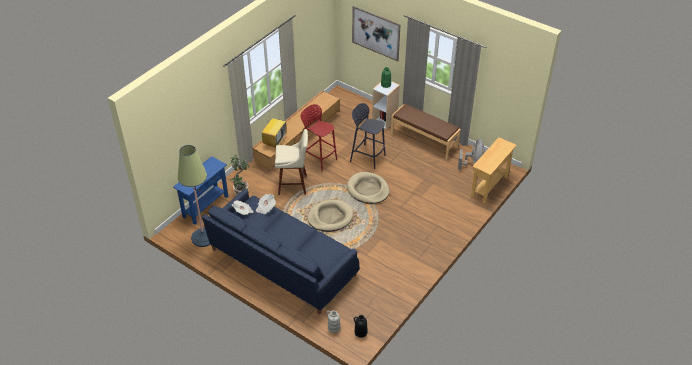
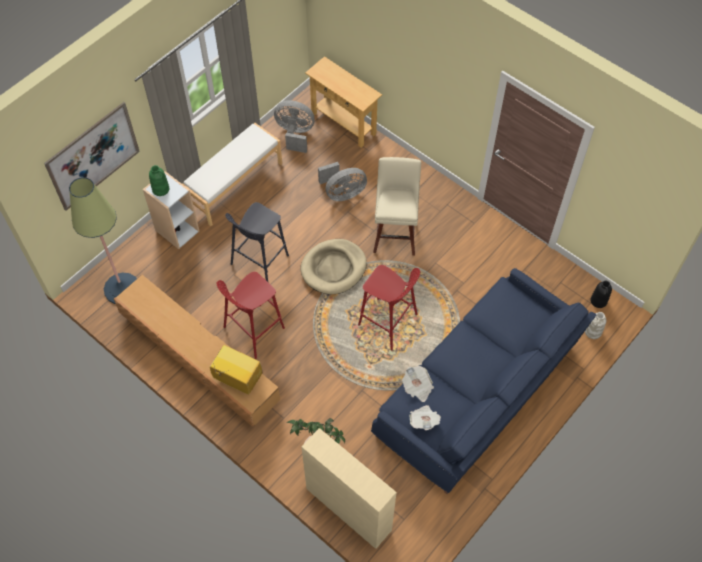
camera: 85 degrees left, 15 degrees up
blue console table [173,156,228,225] -> beige bookcase [302,428,397,549]
floor lamp [178,145,210,247] -> floor lamp moved to [69,177,137,304]
beige stool [275,129,308,195] -> beige stool moved to [373,157,421,255]
beige dog bed [308,200,353,232] -> red stool [358,265,420,351]
brown bench [391,104,461,160] -> white bench [182,123,282,226]
none -> grey fan [318,162,367,201]

